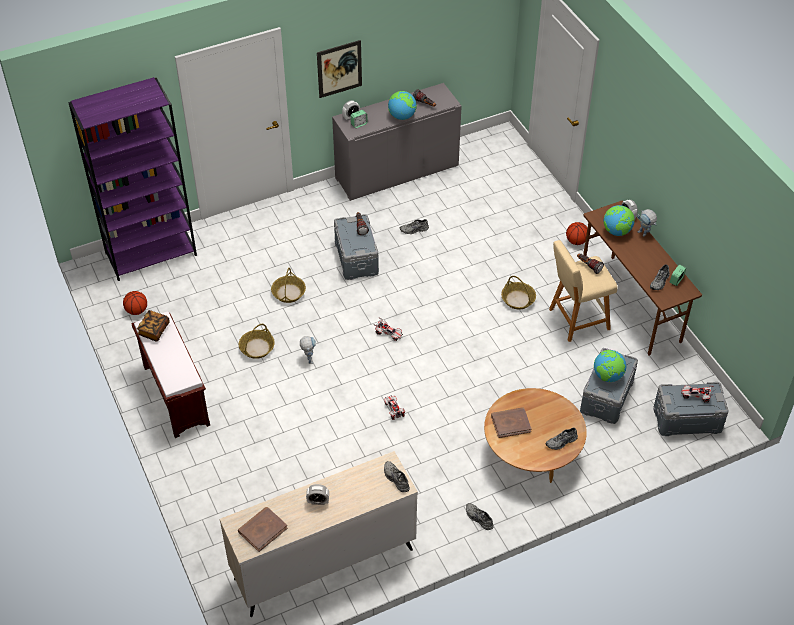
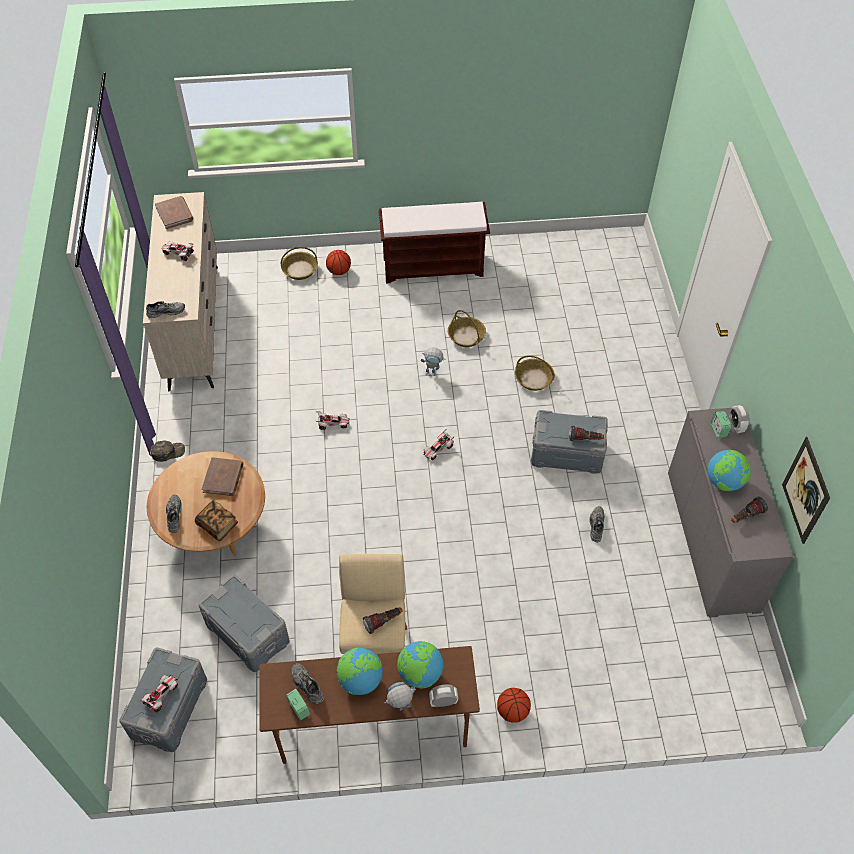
camera: 110 degrees right, 5 degrees up
purple bookcase [68,77,197,281] -> none
basketball [123,291,147,315] -> basketball moved to [326,250,351,275]
book [137,310,170,342] -> book moved to [195,500,238,541]
alarm clock [306,484,329,505] -> toy car [161,241,194,261]
picture [317,40,362,98] -> picture moved to [782,437,830,544]
grey shoe [466,503,494,530] -> green cap [151,441,185,462]
basket [501,276,536,309] -> basket moved to [281,247,318,280]
globe [594,350,626,382] -> globe moved to [337,648,383,695]

